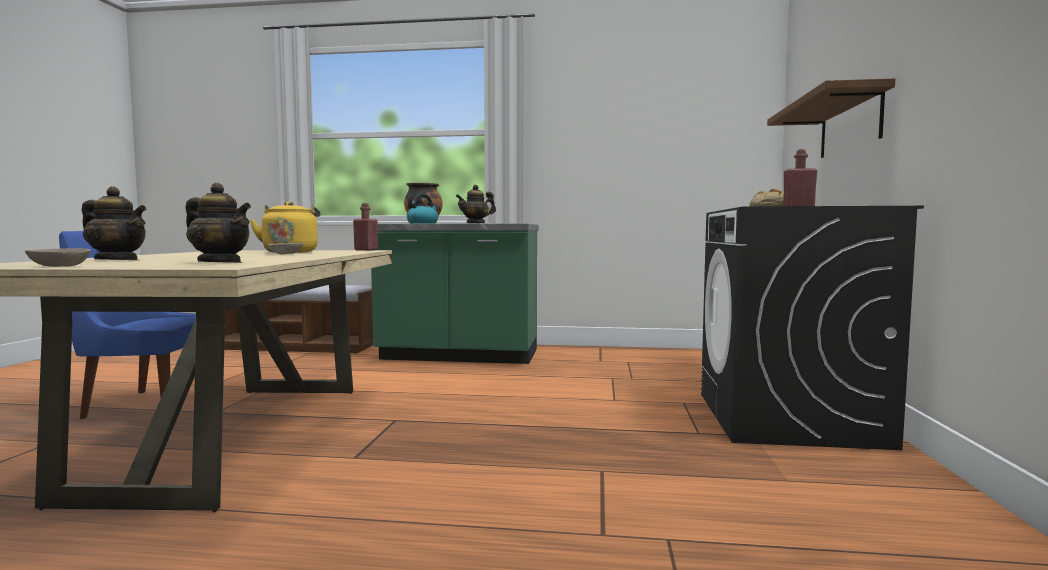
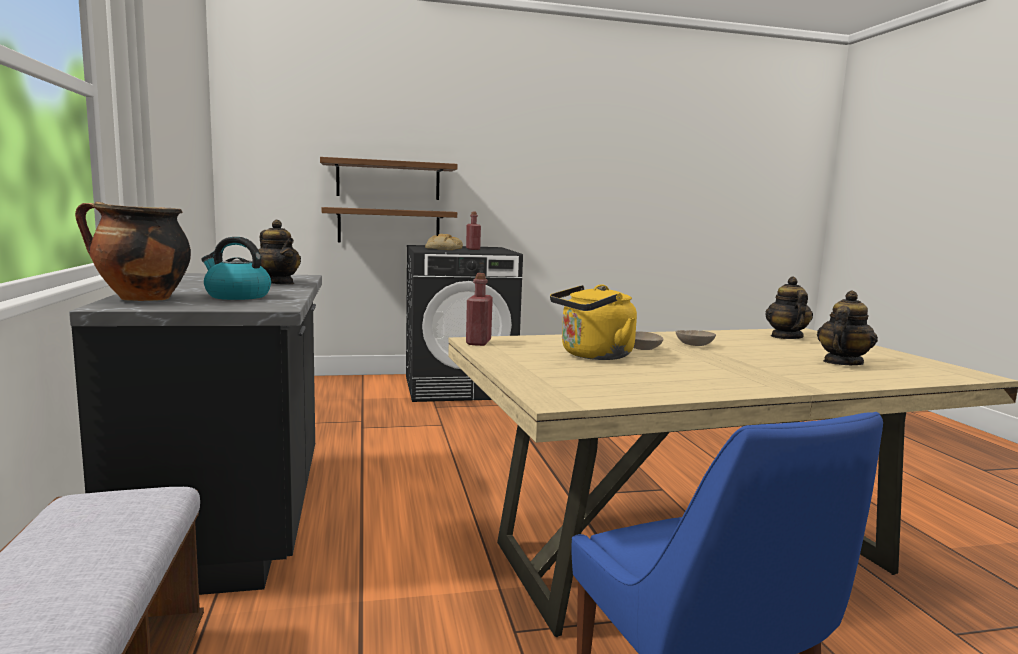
camera: 110 degrees left, 5 degrees up
beige bowl [25,248,91,267] -> beige bowl moved to [676,330,716,346]
teapot [82,186,147,260] -> teapot turned 45 degrees clockwise [817,291,878,365]
green counter [371,223,539,364] -> black counter [69,273,322,595]
none -> shelf [322,207,457,242]

